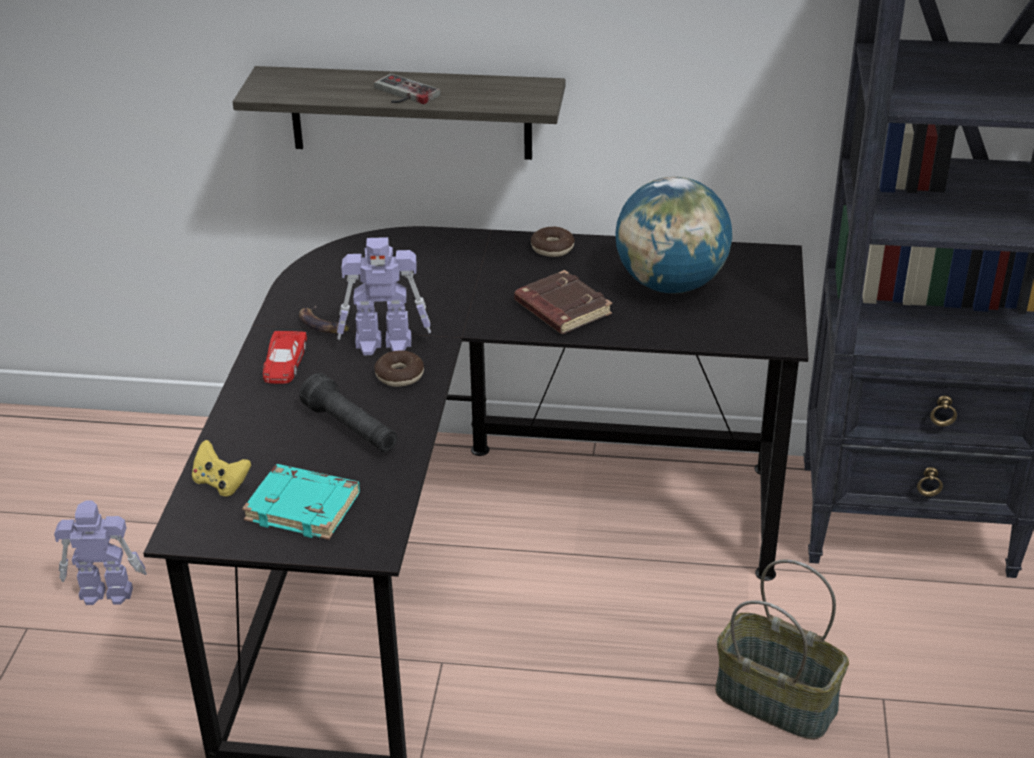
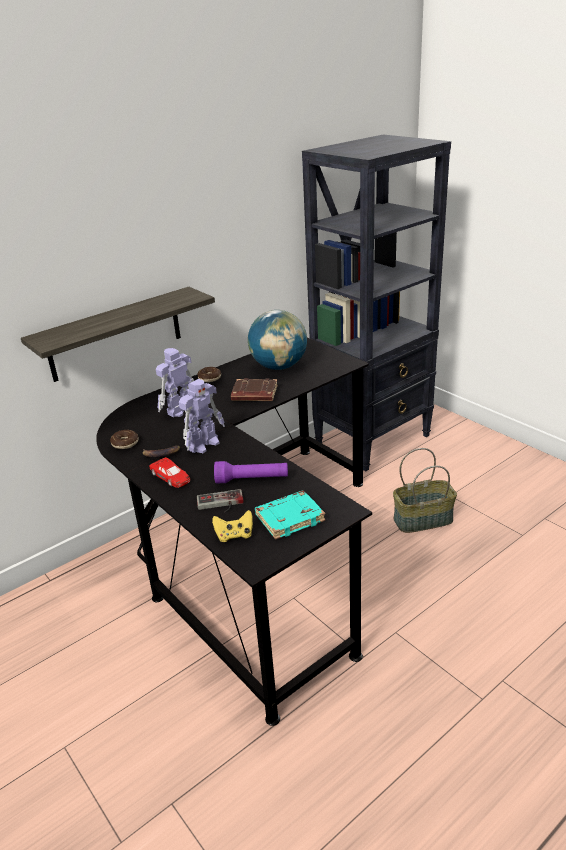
camera: 45 degrees left, 5 degrees down
toy robot [54,500,147,605] -> toy robot moved to [156,348,194,417]
black flashlight [300,373,397,452] -> purple flashlight [214,461,288,484]
game controller [374,74,441,104] -> game controller moved to [197,489,244,513]
donut [374,350,424,387] -> donut moved to [110,430,139,449]

